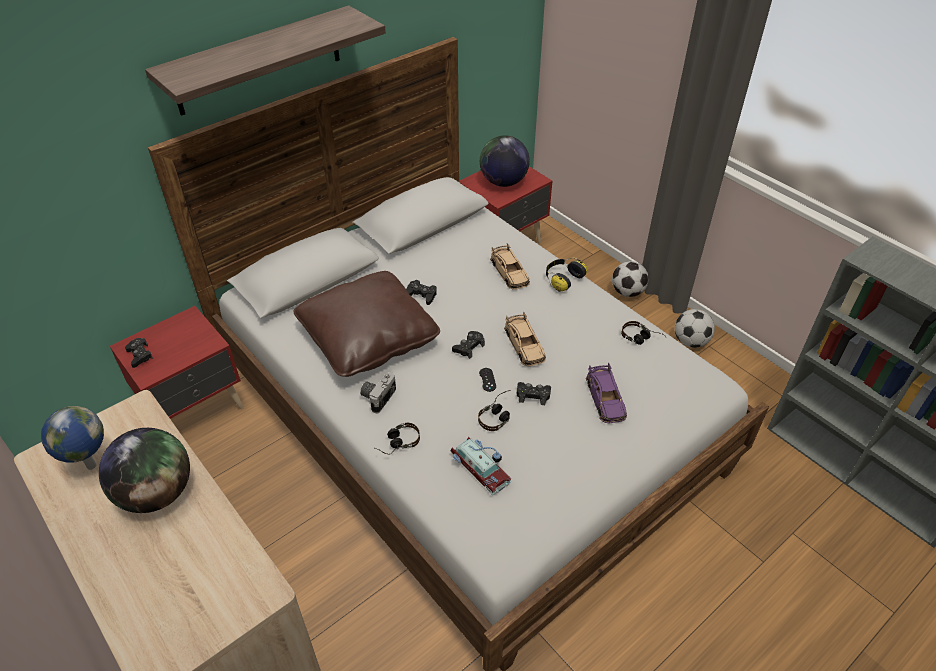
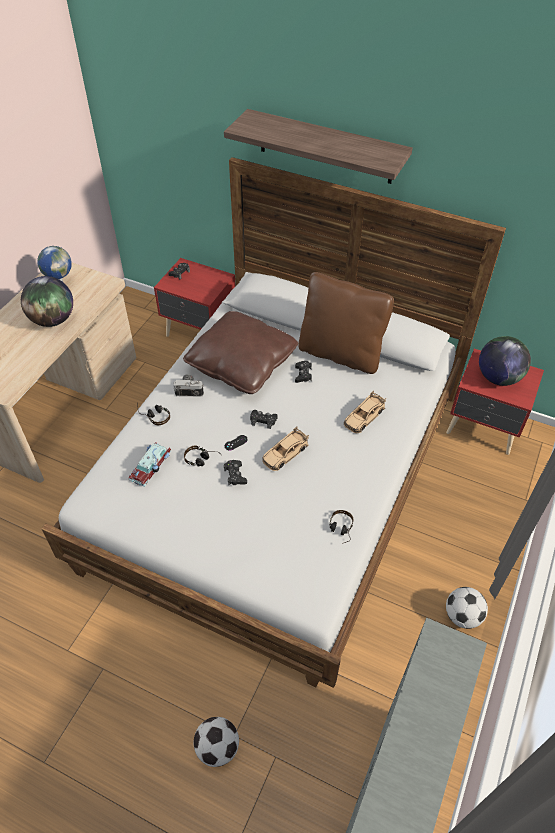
camera: 65 degrees right, 5 degrees up
headphones [546,257,587,292] -> none
purple toy car [586,363,627,423] -> none
football [612,261,648,297] -> football moved to [193,717,239,767]
none -> brown pillow [298,272,394,374]

